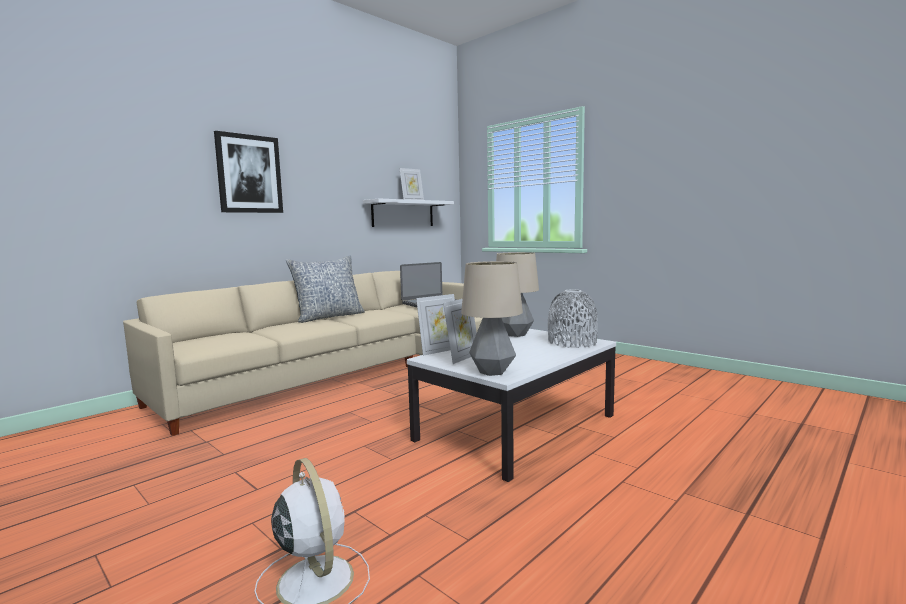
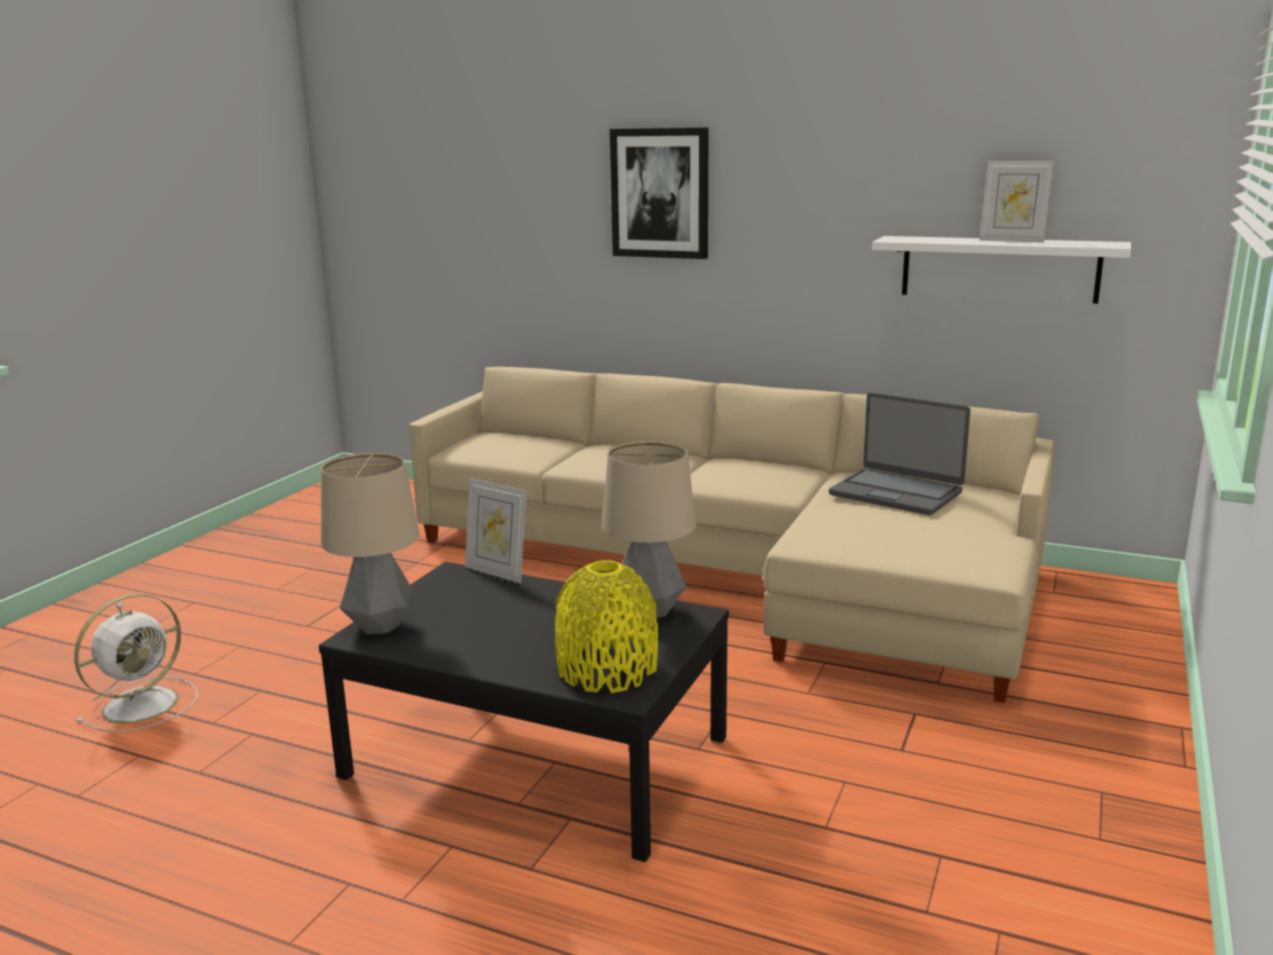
camera: 70 degrees right, 10 degrees up
pillow [286,255,365,323] -> none
white coffee table [407,329,616,482] -> black coffee table [319,562,729,862]
picture frame [443,299,477,364] -> none
grey vase [548,289,598,348] -> yellow vase [555,560,658,694]

